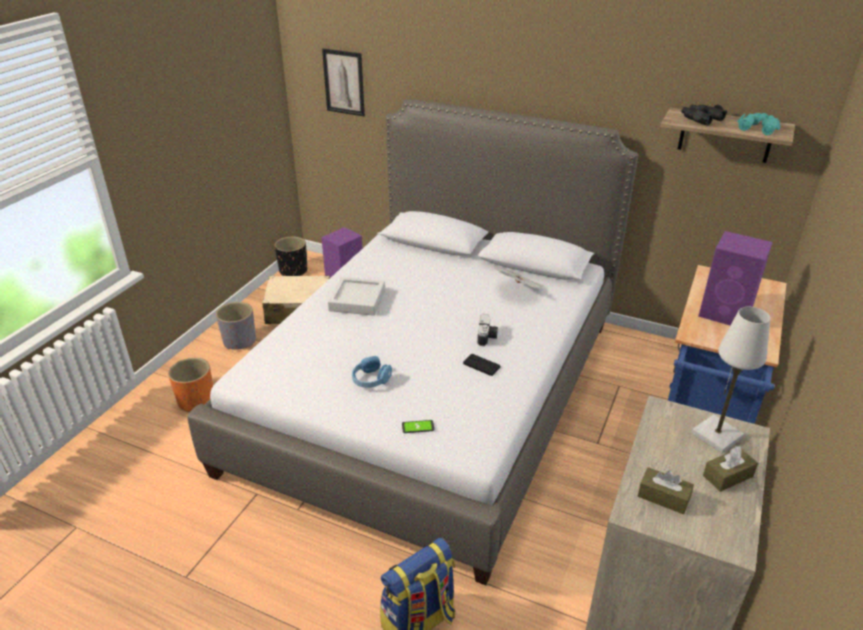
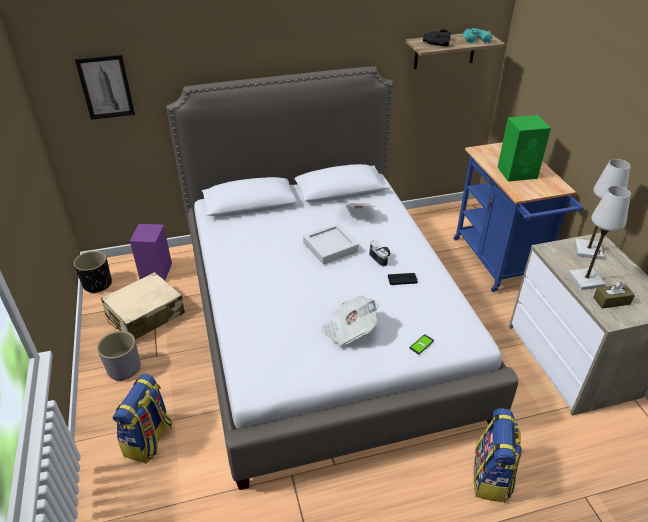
camera: 40 degrees left, 5 degrees up
orange planter [168,358,213,413] -> backpack [113,374,172,463]
grey tray [328,277,385,316] -> grey tray moved to [303,224,359,265]
blue headphones [352,356,392,388] -> newspaper [321,295,379,347]
purple speaker [698,231,773,325] -> green speaker [497,115,551,182]
brown tissue box [703,447,758,492] -> none
none -> white table lamp [568,186,631,290]

